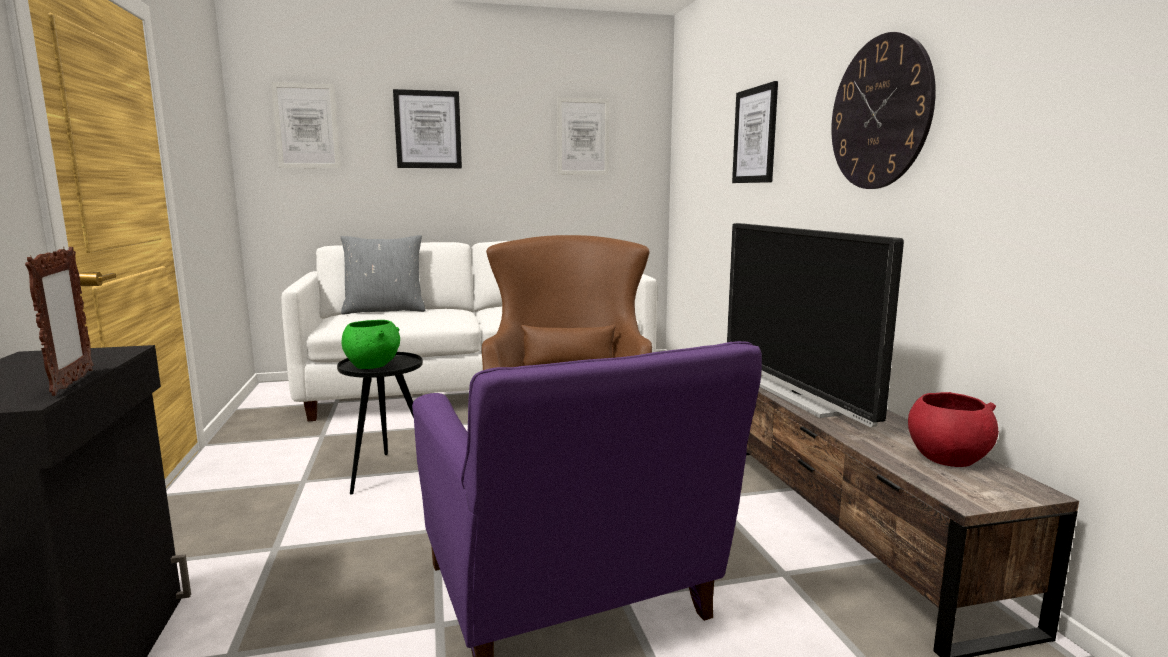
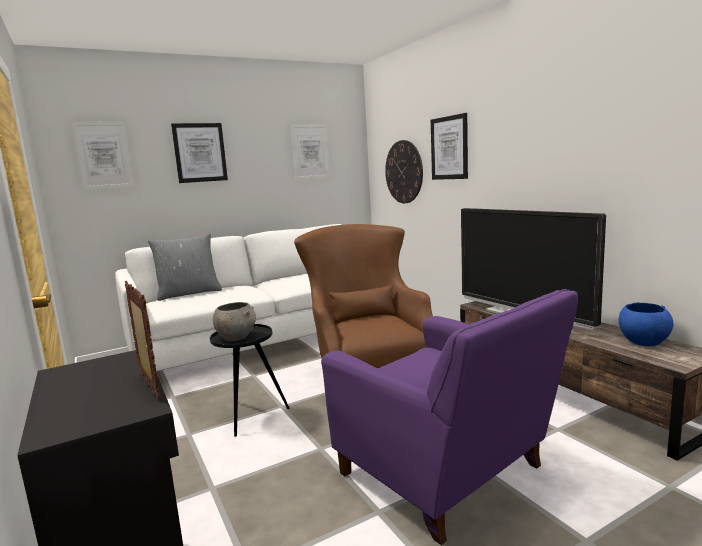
camera: 15 degrees left, 0 degrees up
green bowl [342,320,400,369] -> grey bowl [213,302,256,341]
wall clock [831,32,936,189] -> wall clock moved to [385,140,423,203]
red bowl [908,392,999,467] -> blue bowl [618,302,674,346]

